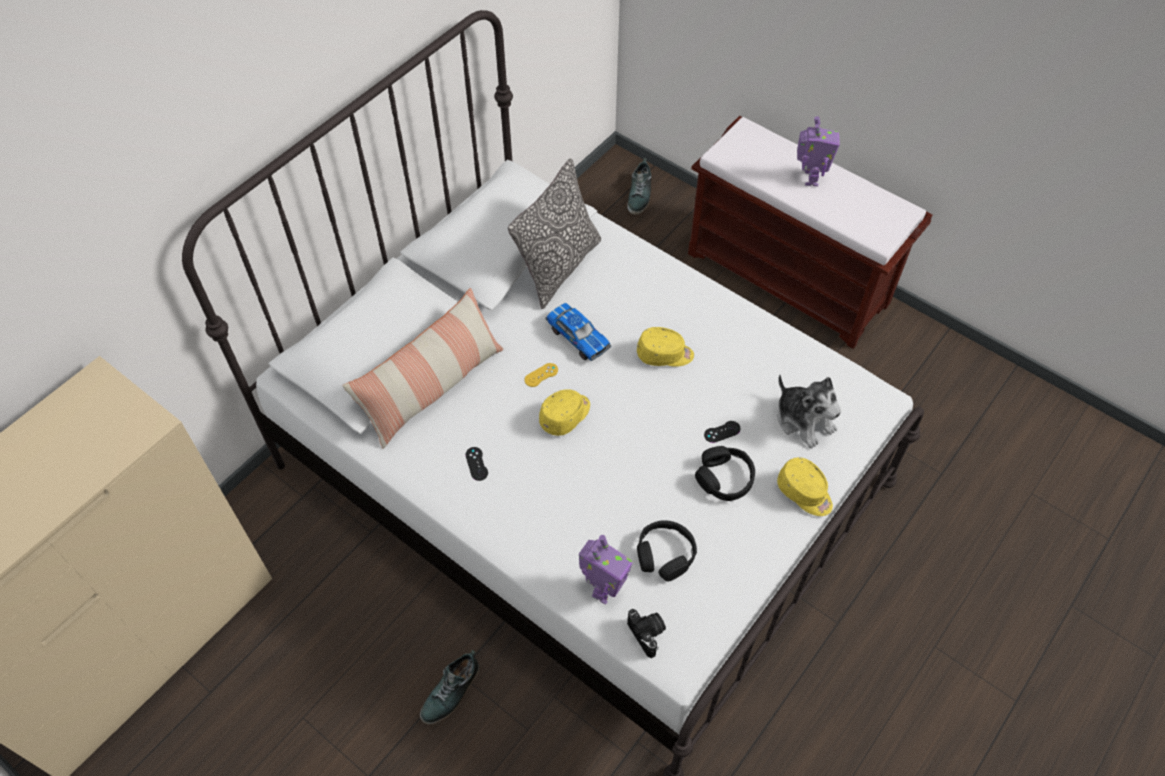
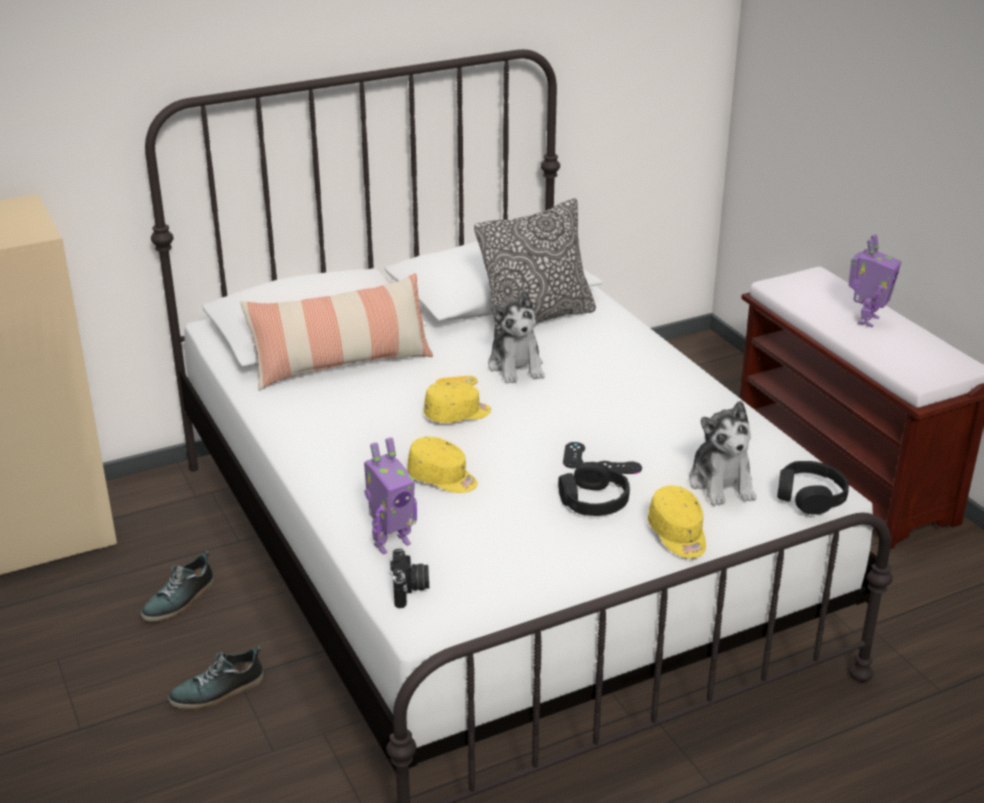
camera: 25 degrees right, 25 degrees down
black game controller [465,447,488,481] -> black game controller moved to [563,442,585,468]
toy car [545,303,611,361] -> plush toy [488,290,545,384]
shoe [627,158,651,215] -> shoe moved to [141,550,214,622]
yellow cap [637,327,694,367] -> yellow cap moved to [407,437,478,493]
black headphones [637,520,697,582] -> black headphones moved to [777,461,849,515]

